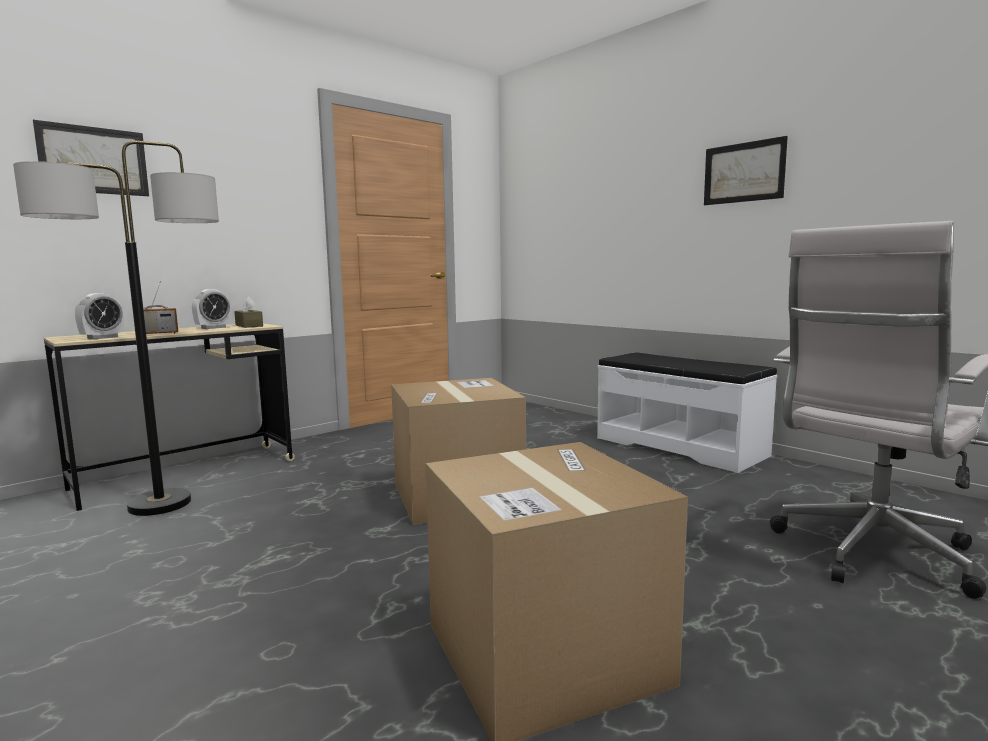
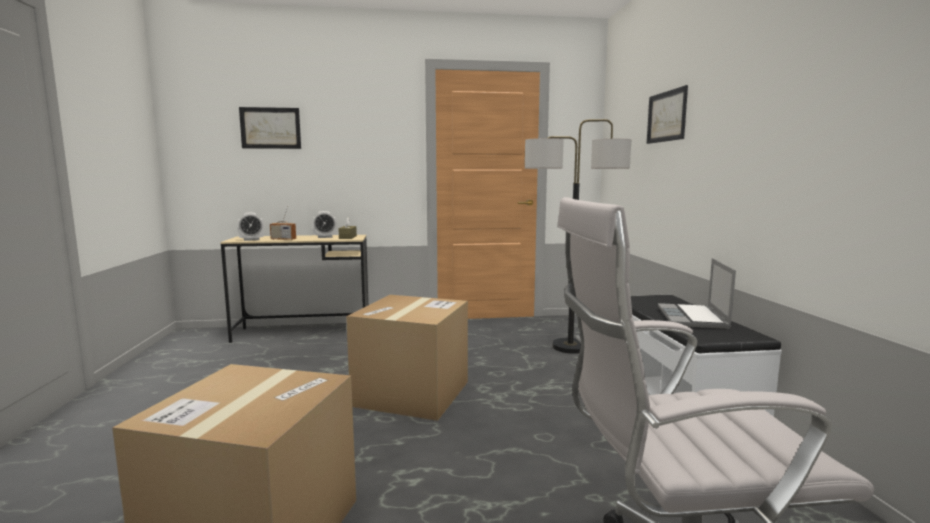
camera: 35 degrees right, 0 degrees up
floor lamp [13,141,219,516] -> floor lamp moved to [525,119,631,354]
picture [704,136,788,205] -> picture moved to [647,85,688,144]
none -> laptop [658,258,736,329]

